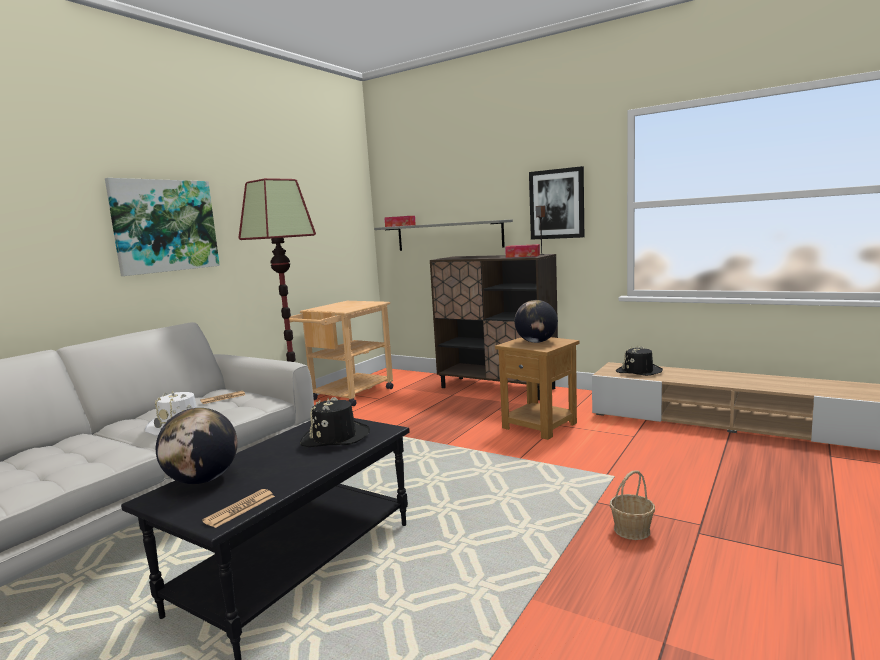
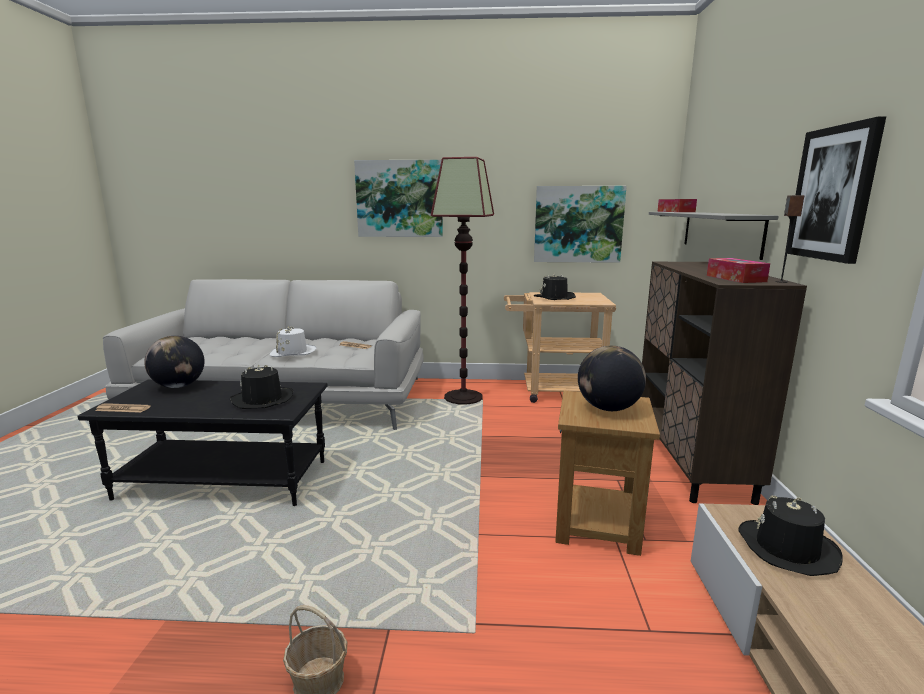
camera: 60 degrees right, 5 degrees up
none -> picture [534,186,627,263]
none -> black hat [534,273,576,300]

